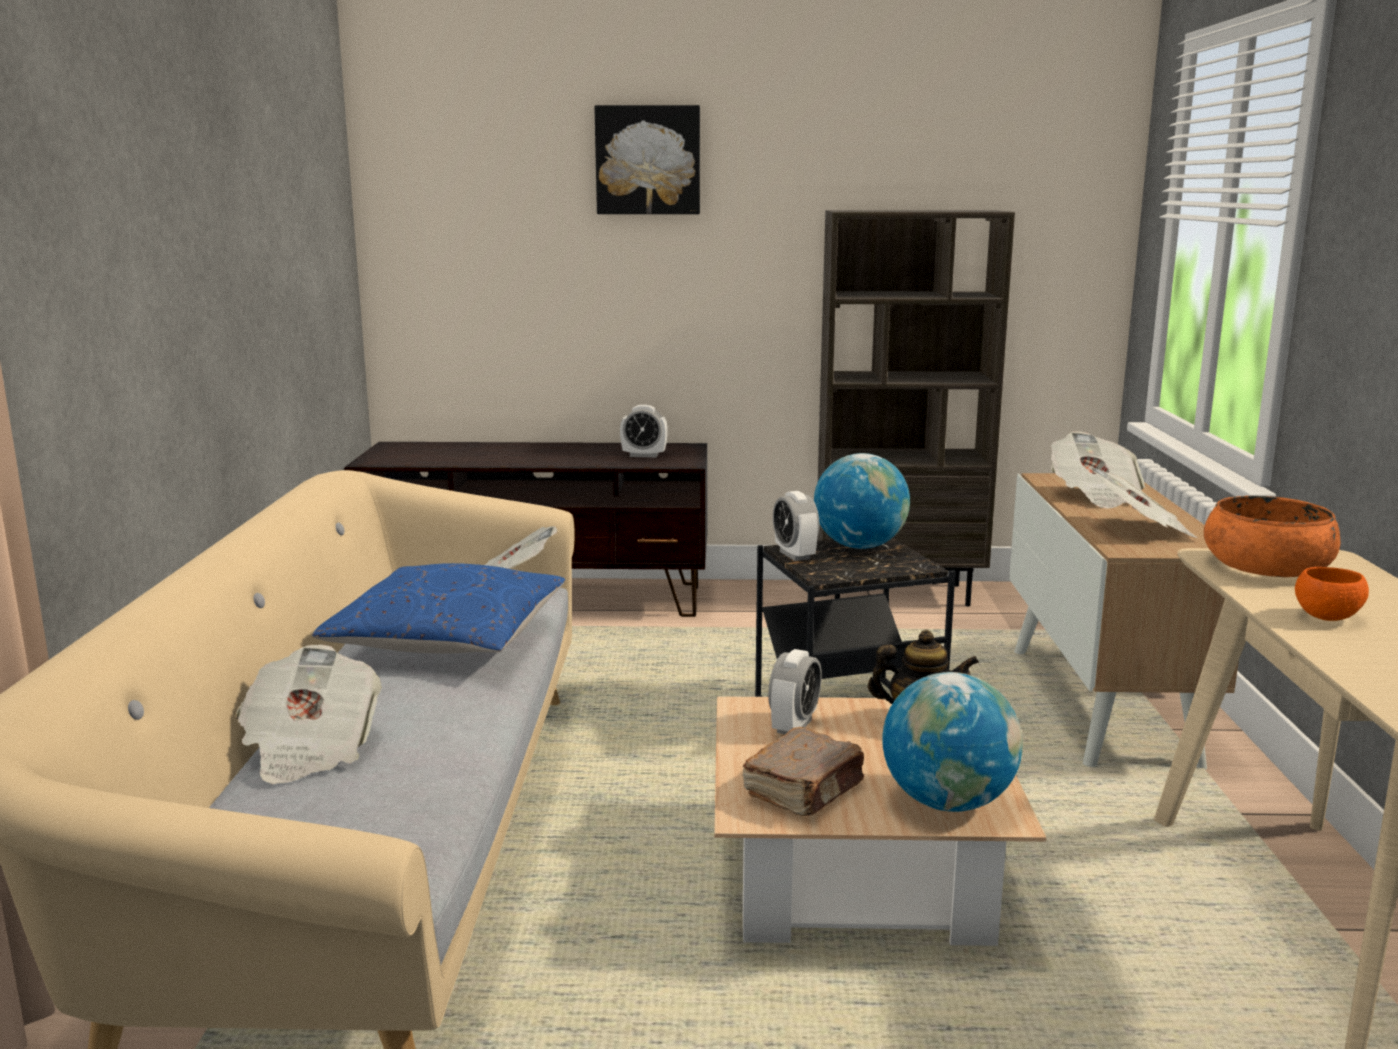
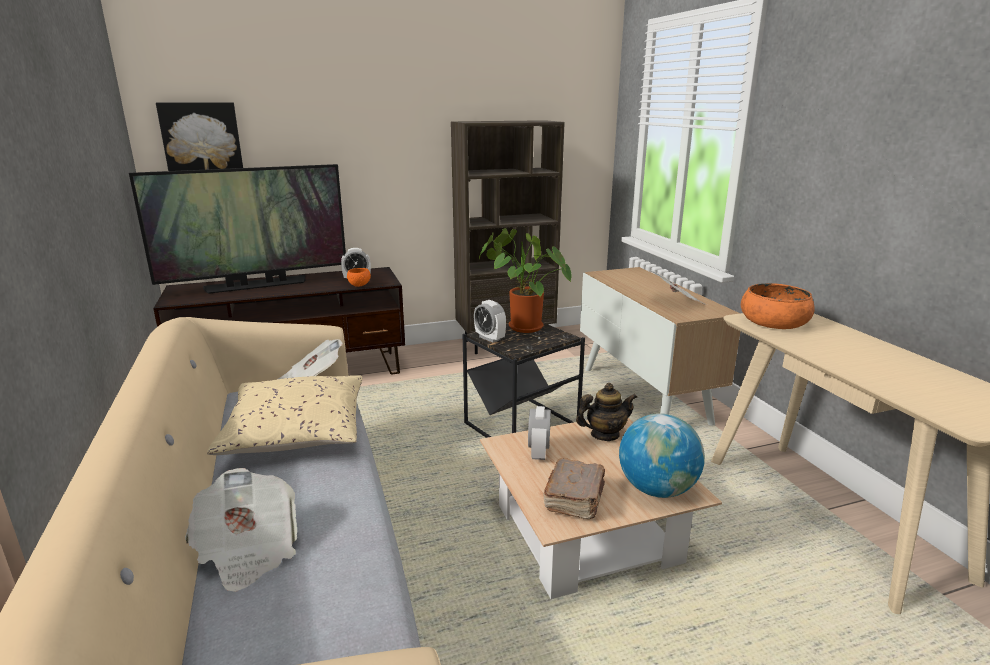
camera: 20 degrees left, 5 degrees up
blue pillow [312,563,565,653] -> beige pillow [207,375,362,455]
picture [594,105,700,214] -> picture moved to [156,102,243,171]
globe [814,453,910,549] -> potted plant [479,228,572,333]
newspaper [1051,431,1145,508] -> none
orange bowl [1295,567,1369,621] -> orange bowl moved to [347,268,371,287]
none -> television [129,164,346,294]

